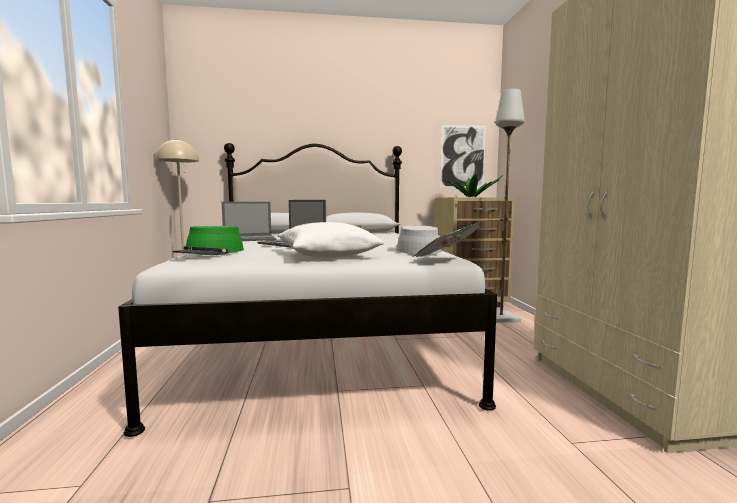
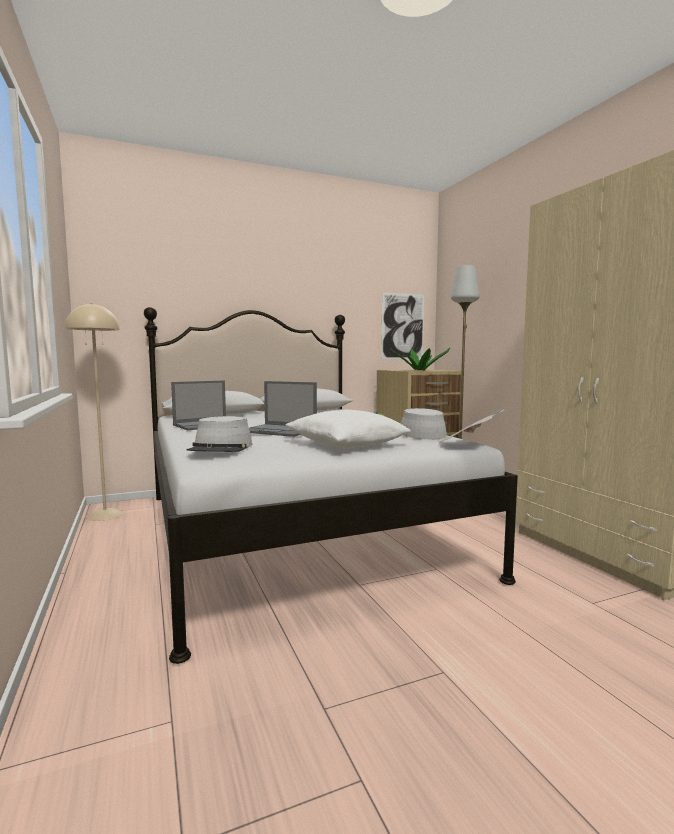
camera: 15 degrees left, 0 degrees up
green hat [173,226,244,255] -> grey hat [186,416,252,452]

